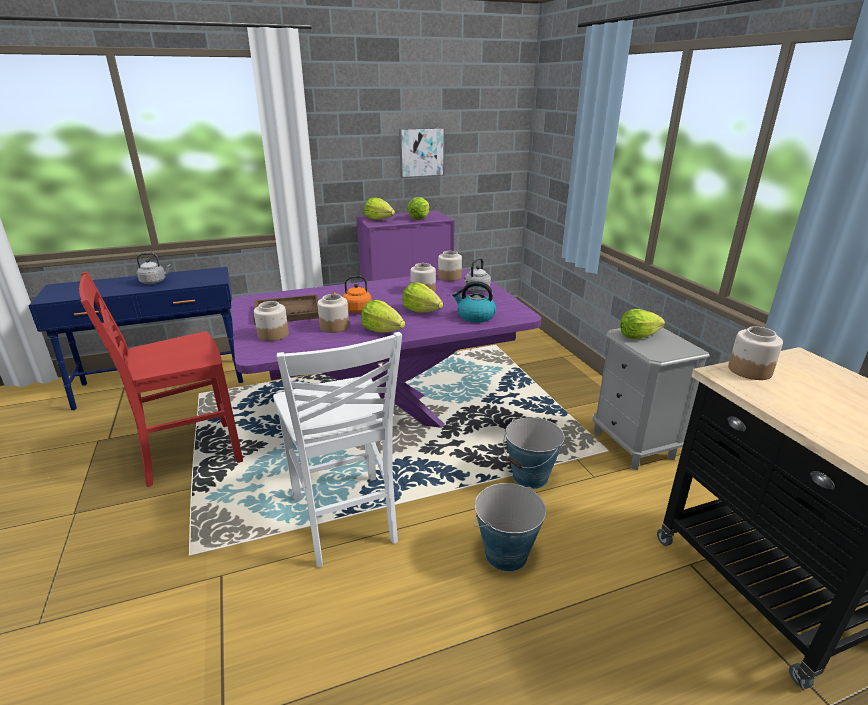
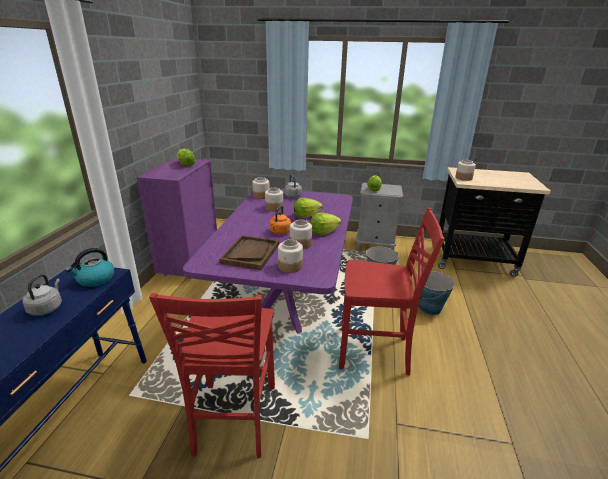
camera: 60 degrees left, 0 degrees up
white chair [273,332,402,567] -> red chair [339,207,445,375]
lettuce [364,197,395,220] -> none
picture [399,127,445,178] -> none
kettle [452,281,496,322] -> kettle moved to [66,248,114,287]

